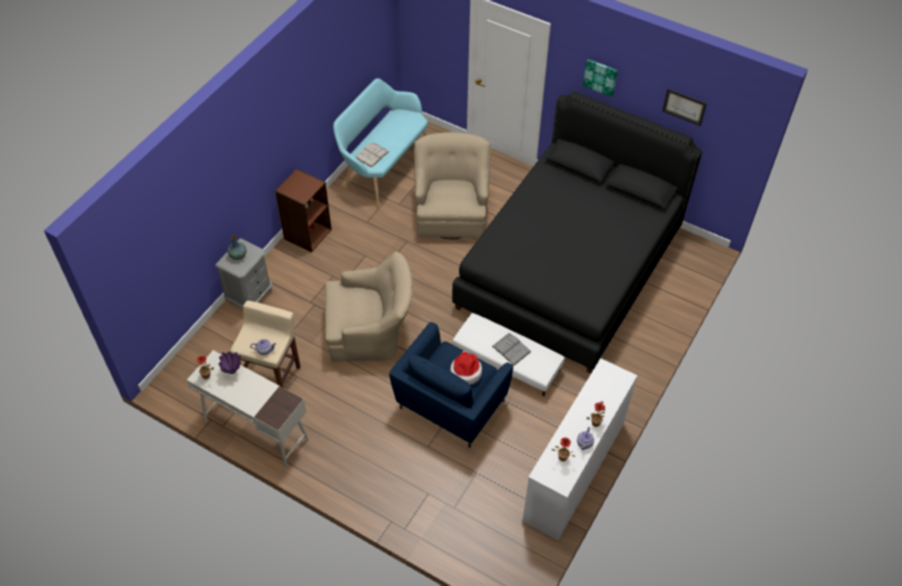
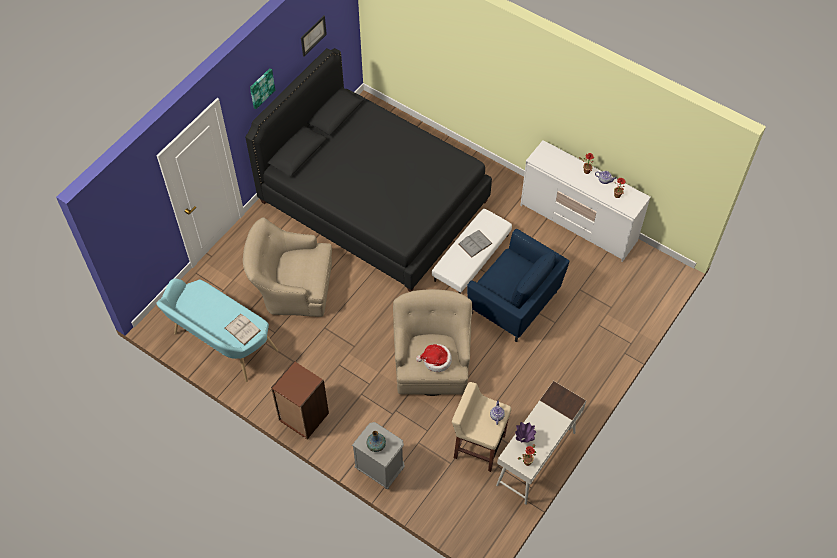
camera: 85 degrees left, 5 degrees up
hat [450,351,482,385] -> hat moved to [416,344,452,372]

